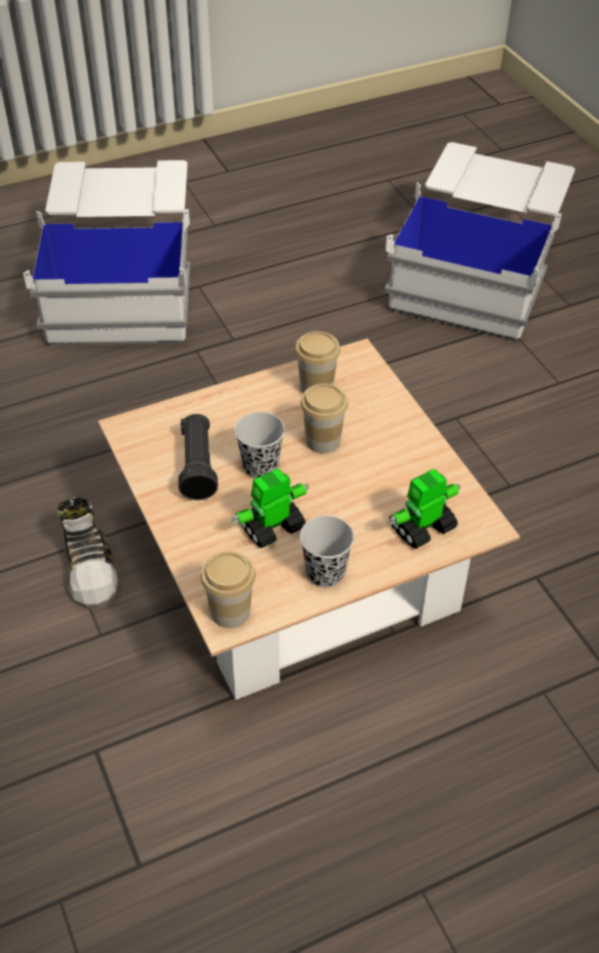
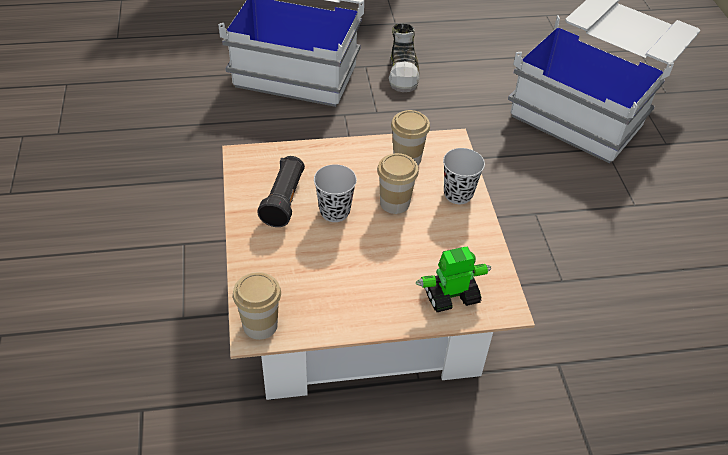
camera: 15 degrees right, 0 degrees up
shoe [57,497,118,609] -> shoe moved to [389,23,420,92]
toy robot [231,468,309,548] -> none
black cup [300,516,354,588] -> black cup moved to [443,148,485,204]

